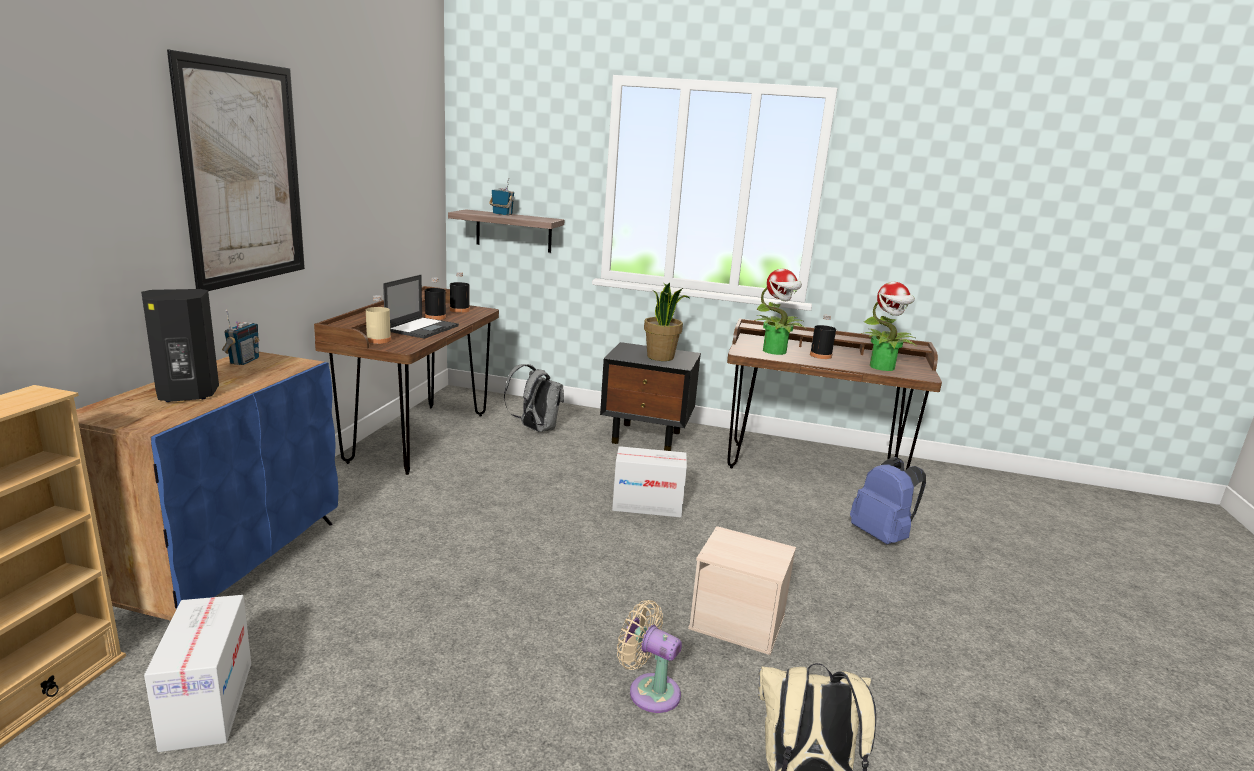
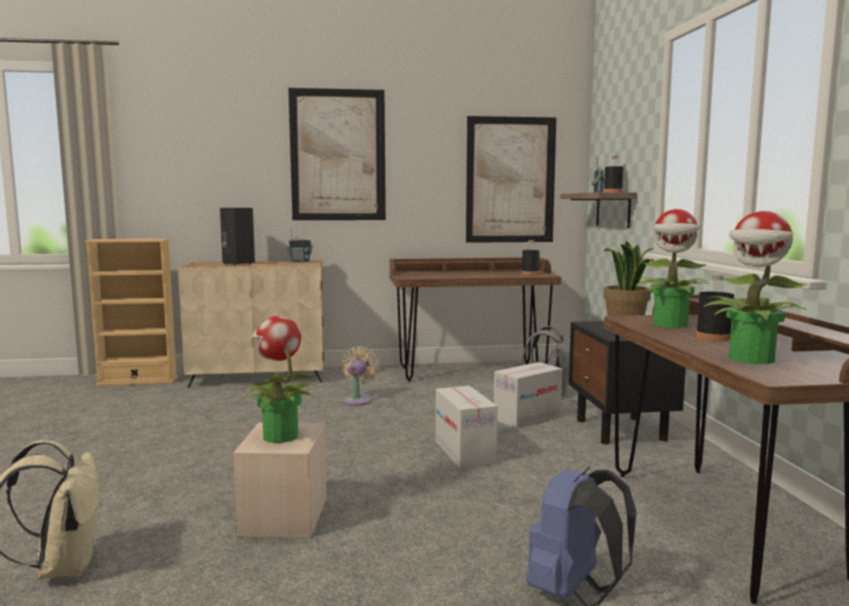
camera: 70 degrees right, 10 degrees down
blue cabinet [76,352,339,621] -> beige cabinet [178,261,325,387]
cardboard box [144,595,251,752] -> cardboard box moved to [494,362,562,429]
beige bottle [366,295,391,344] -> none
laptop [383,275,459,339] -> none
black bottle [425,278,446,320] -> black bottle moved to [604,155,624,192]
beige fan [617,600,682,713] -> beige fan moved to [342,346,379,406]
none -> potted plant [242,316,316,443]
none -> picture [466,116,557,243]

